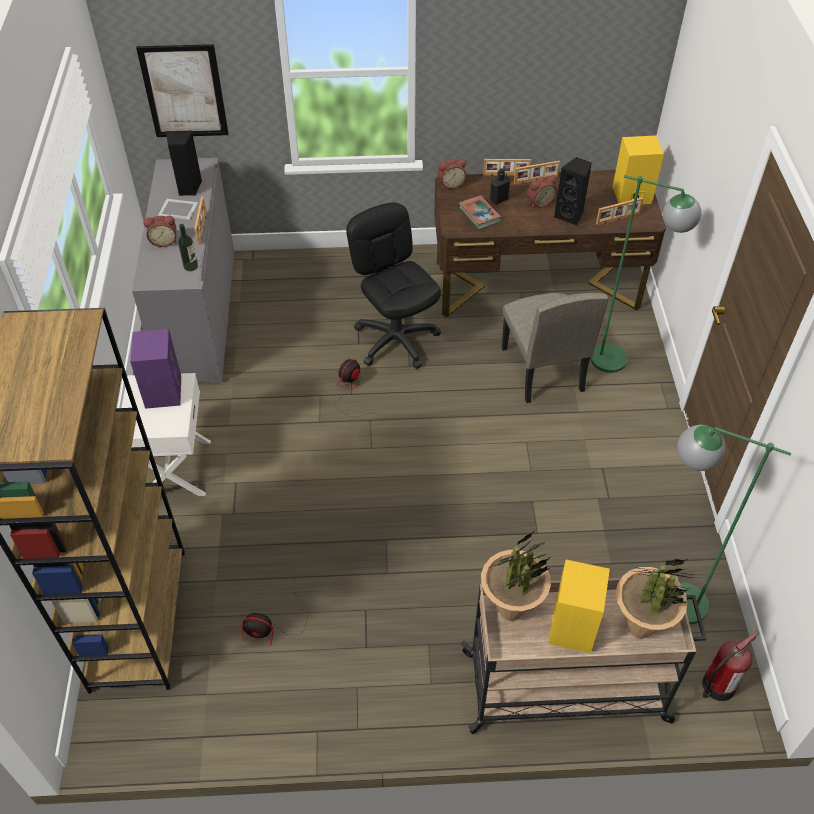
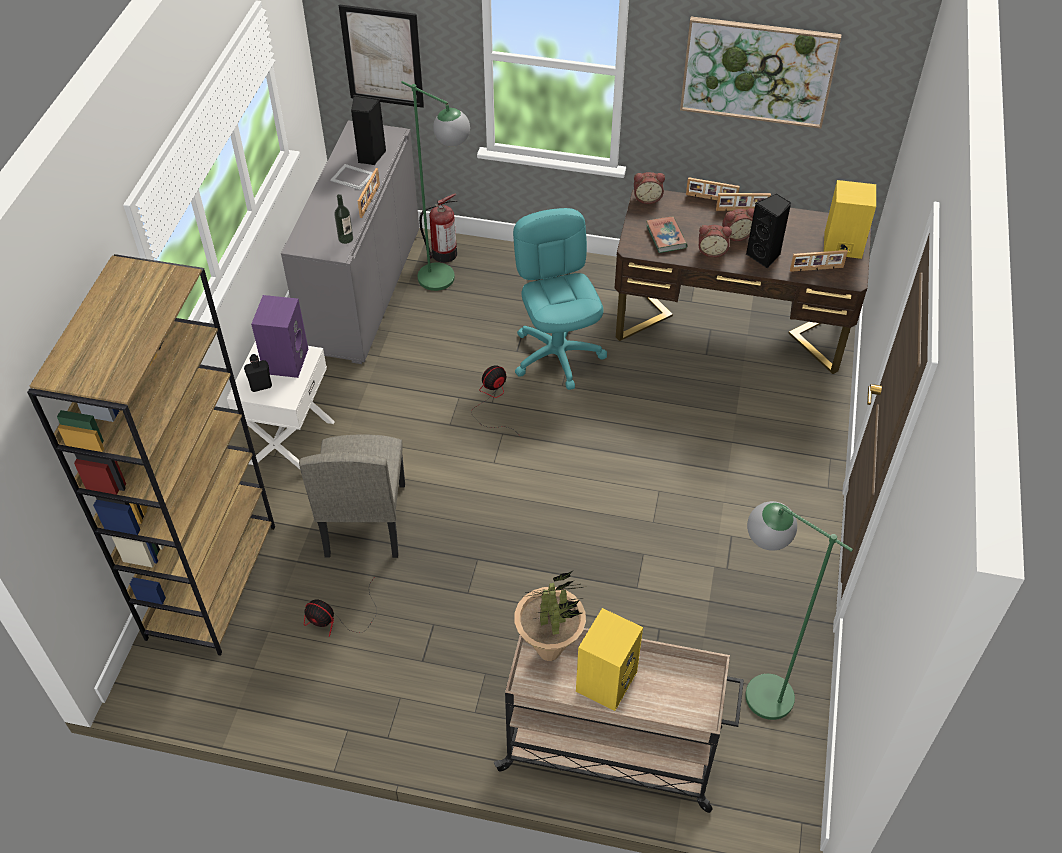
camera: 15 degrees right, 0 degrees up
alarm clock [143,216,176,247] -> alarm clock moved to [699,225,732,257]
black office chair [346,202,441,369] -> turquoise office chair [513,208,607,390]
black bottle [490,168,510,205] -> black bottle moved to [244,354,272,392]
beige chair [502,293,608,403] -> beige chair moved to [299,434,405,558]
green floor lamp [590,175,702,373] -> green floor lamp moved to [401,81,470,291]
potted plant [616,559,693,639] -> none
fire extinguisher [702,631,759,701] -> fire extinguisher moved to [419,193,457,263]
none -> picture [680,17,841,129]

